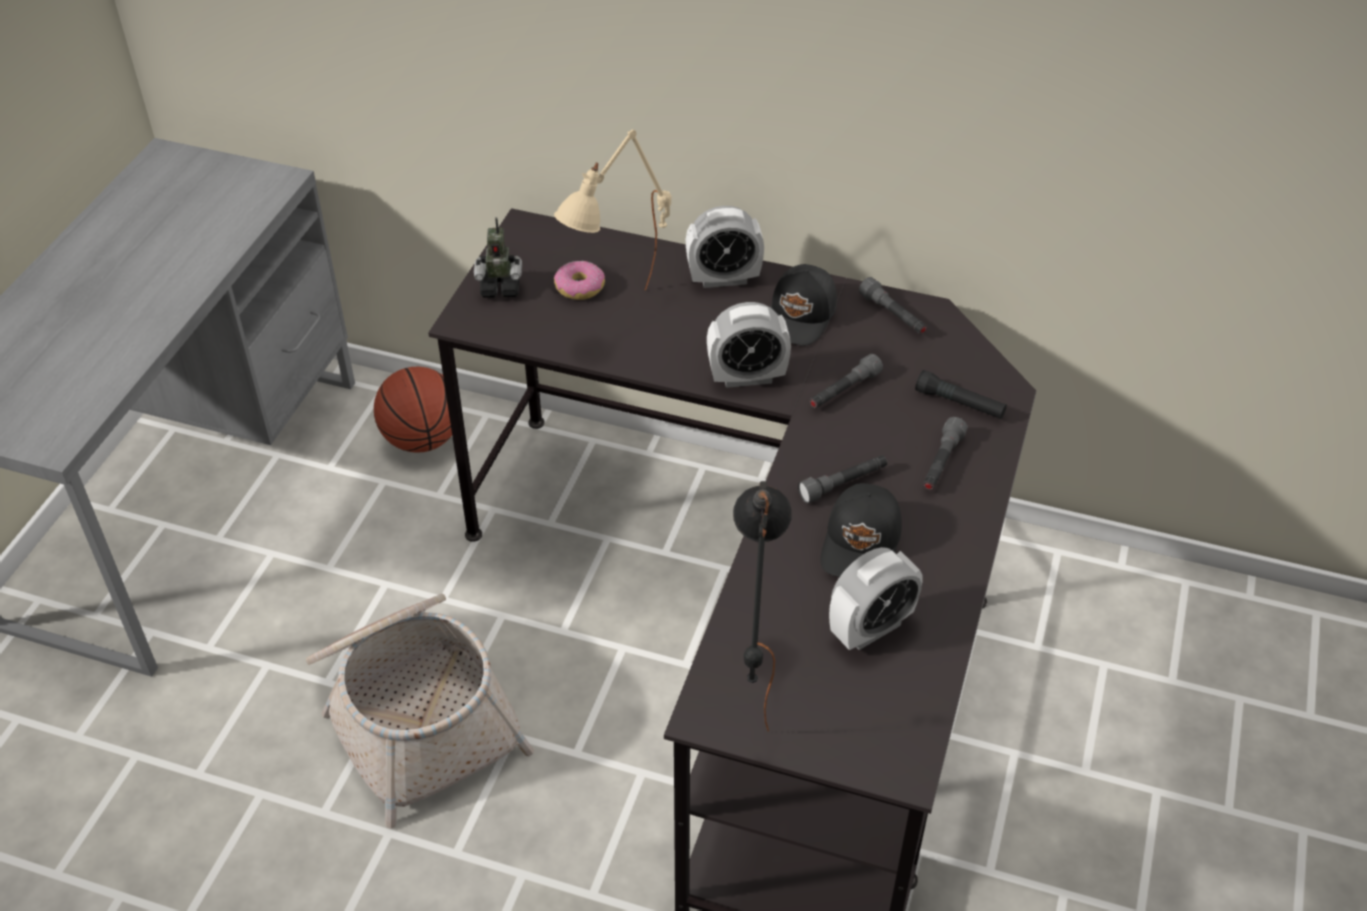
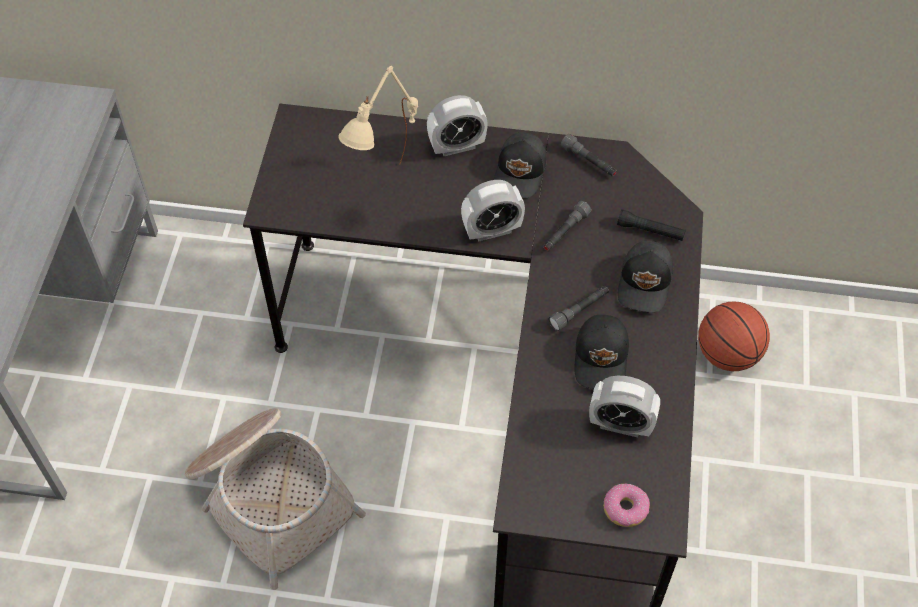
camera: 10 degrees left, 10 degrees up
basketball [374,367,452,453] -> basketball moved to [698,302,770,371]
toy robot [474,217,522,298] -> none
donut [554,261,605,300] -> donut moved to [604,484,650,527]
black table lamp [733,481,792,732] -> none
alarm clock [829,547,922,650] -> alarm clock turned 60 degrees clockwise [589,376,660,437]
grey flashlight [923,417,968,490] -> black cap [618,241,673,313]

